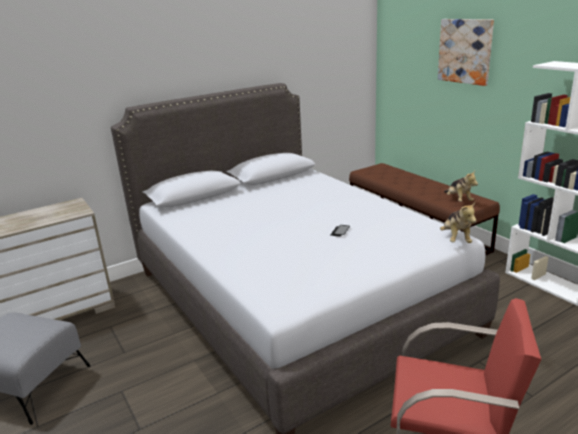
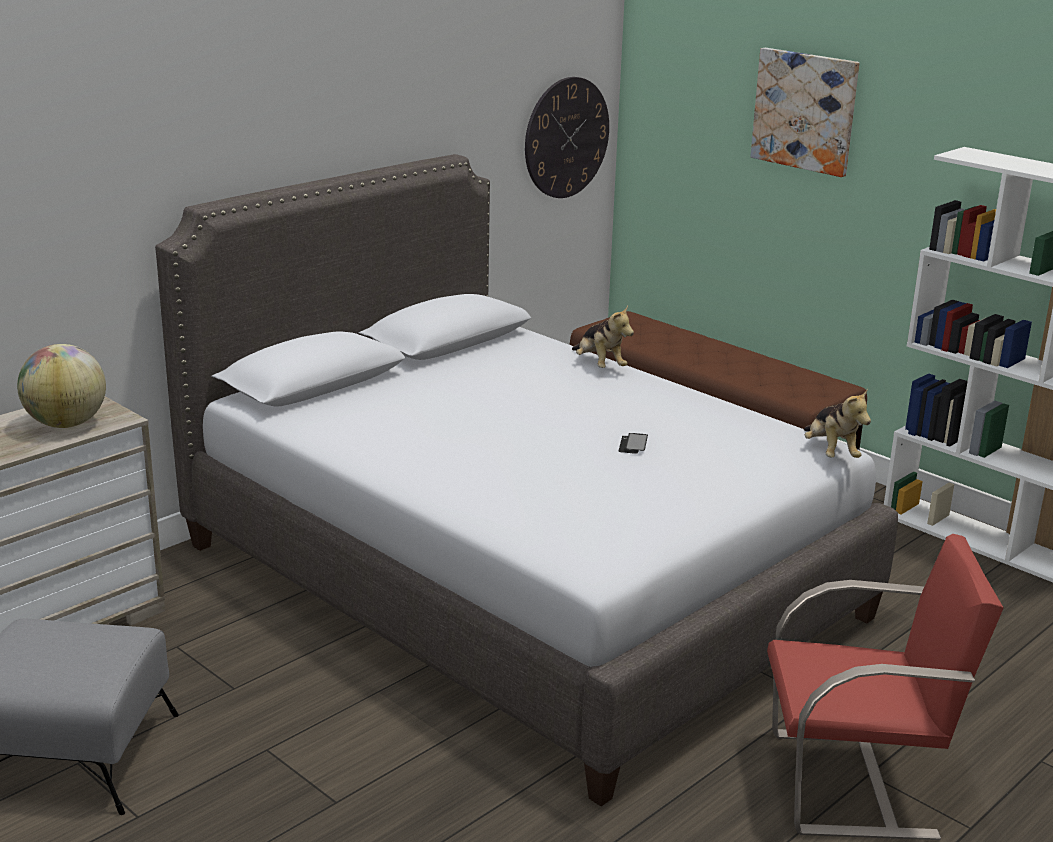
camera: 15 degrees left, 0 degrees up
plush toy [444,171,478,202] -> plush toy moved to [572,305,634,368]
none -> globe [17,344,106,428]
none -> wall clock [525,77,609,198]

